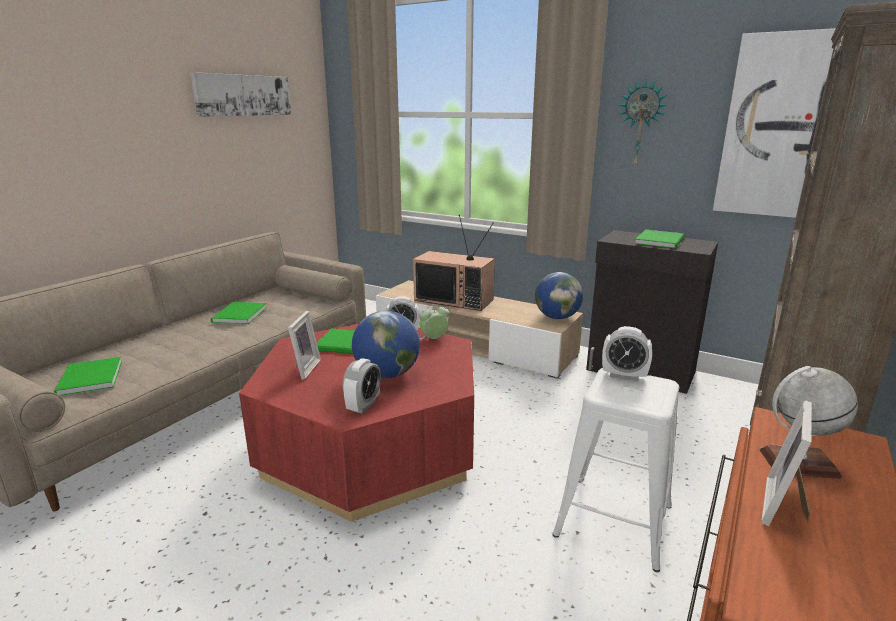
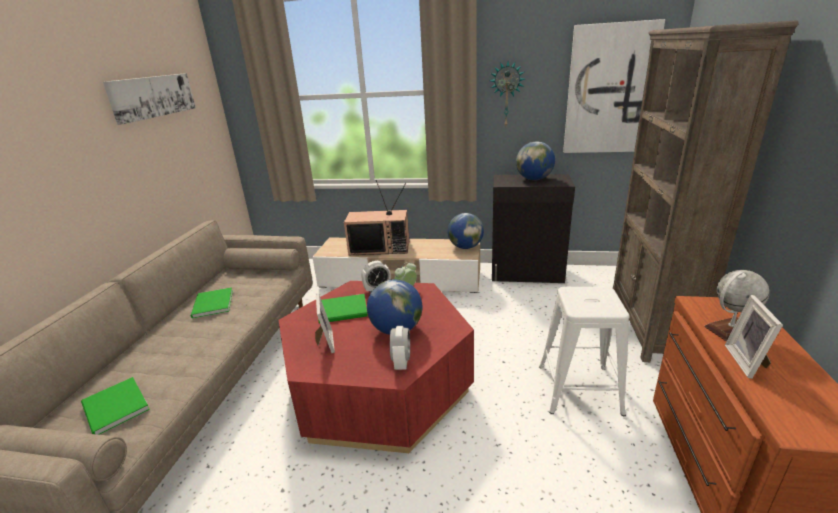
camera: 20 degrees left, 5 degrees up
alarm clock [602,326,652,381] -> none
green book [635,230,684,248] -> globe [516,141,555,180]

